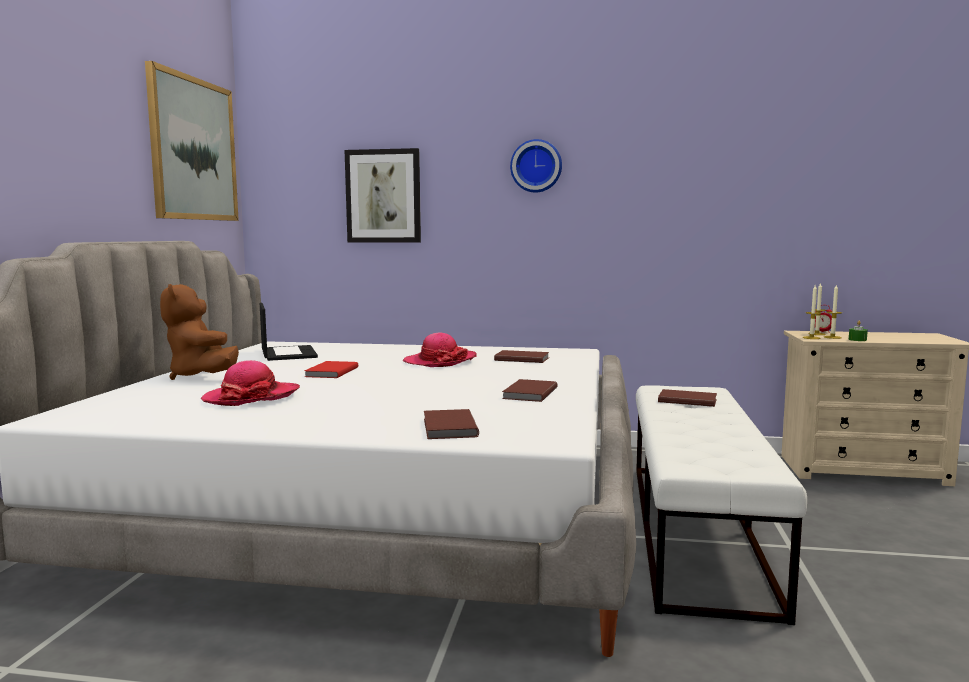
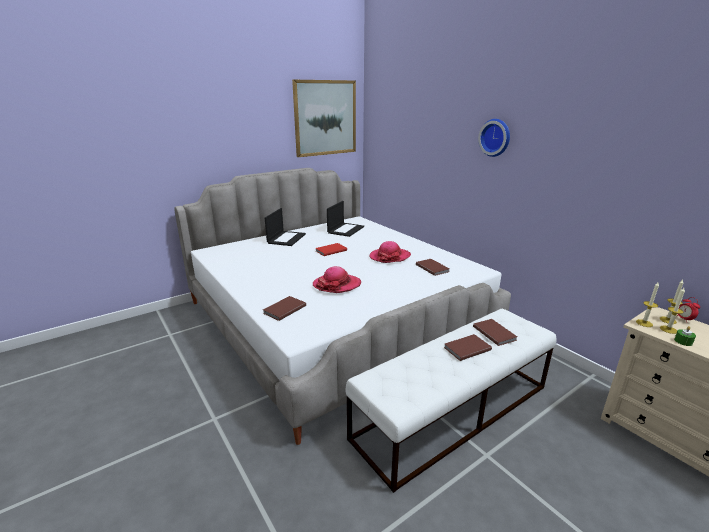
camera: 45 degrees right, 15 degrees up
brown plush toy [160,284,239,380] -> laptop [265,208,306,246]
hat [201,360,300,406] -> hat moved to [313,266,361,293]
picture [345,148,421,243] -> none
brown book [502,379,557,402] -> brown book moved to [444,334,492,361]

